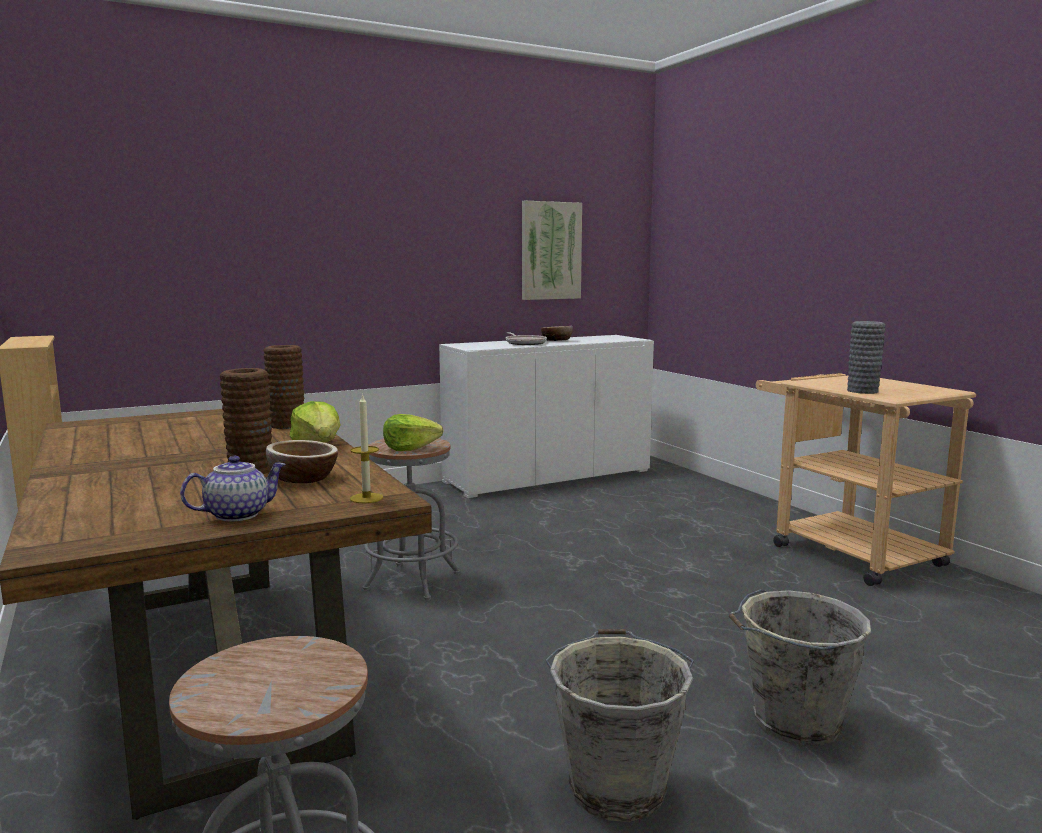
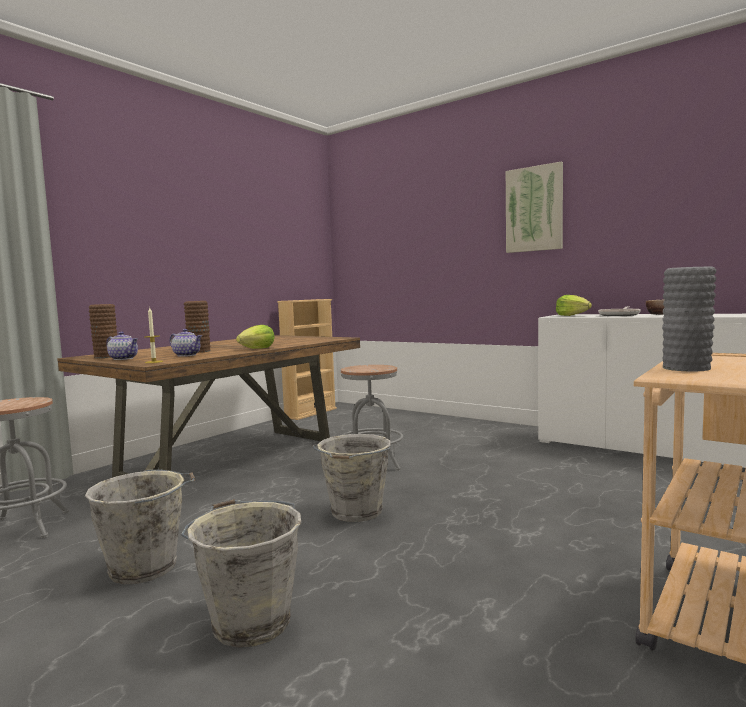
camera: 65 degrees right, 5 degrees down
brown vase [264,345,304,429] -> brown vase moved to [89,304,117,358]
bowl [266,440,338,483] -> teapot [170,329,202,357]
lettuce [383,414,444,451] -> lettuce moved to [556,295,592,316]
picture [522,201,582,300] -> picture moved to [506,162,563,253]
none -> grey bucket [312,434,391,522]

